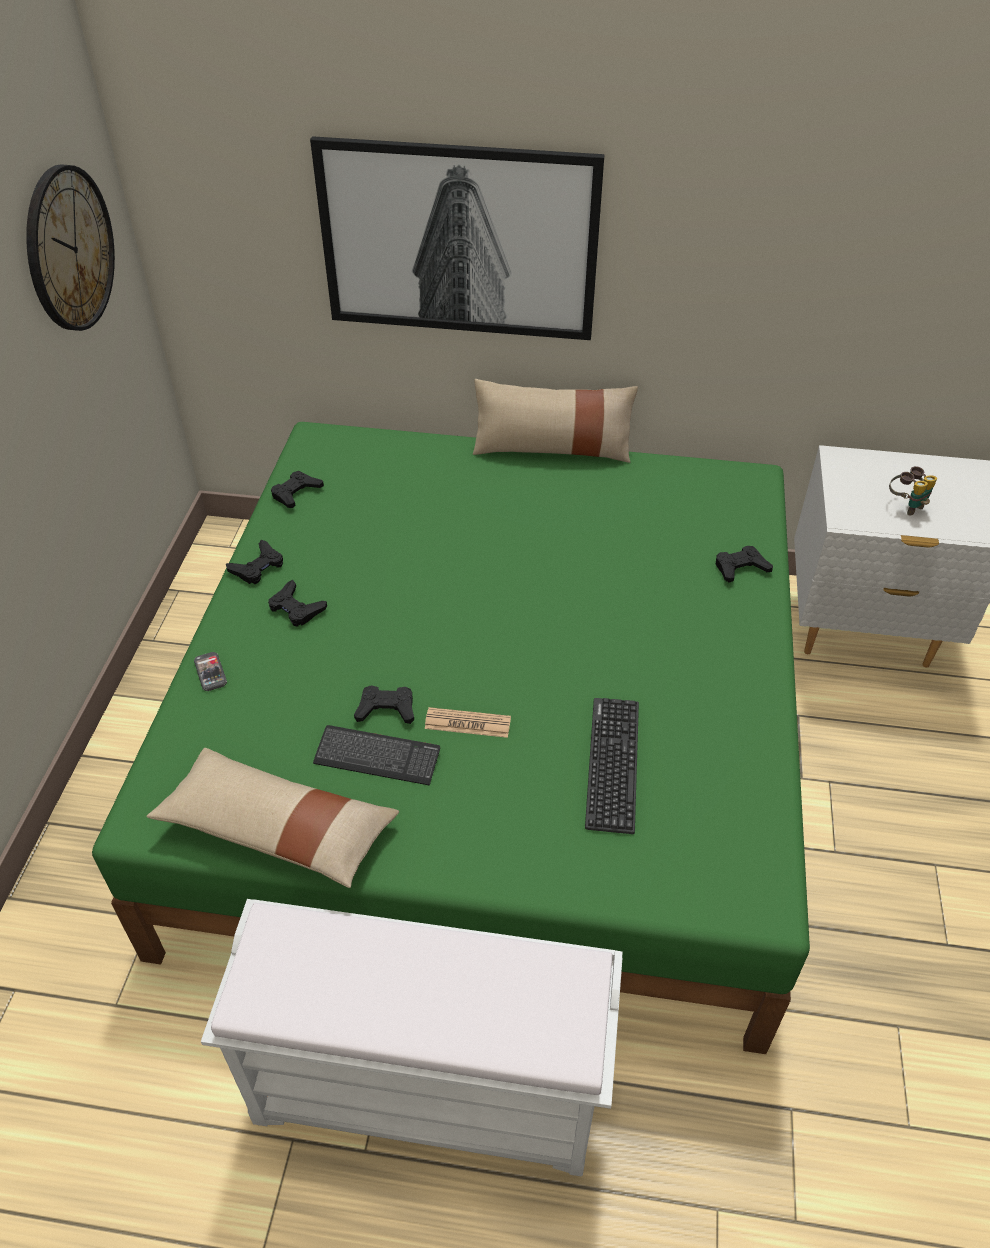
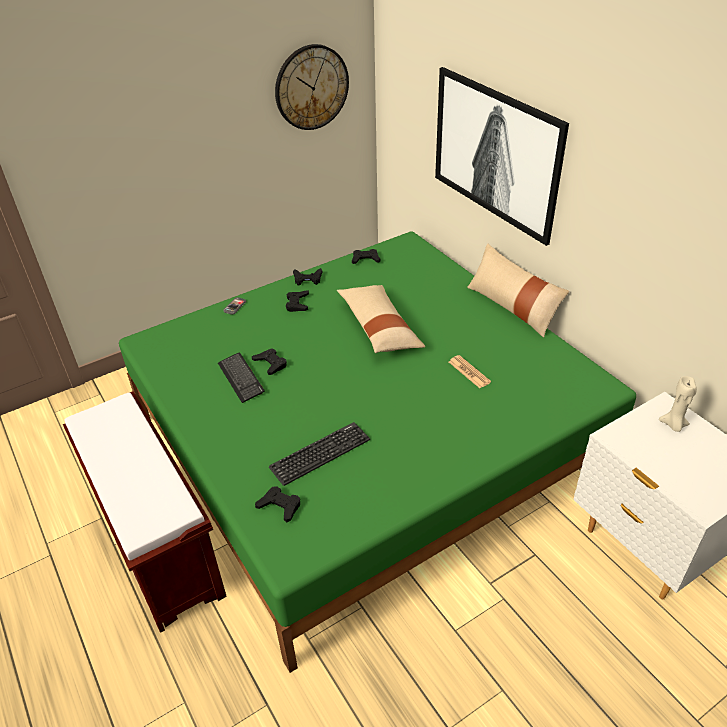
camera: 50 degrees right, 5 degrees down
beige pillow [146,748,399,888] -> beige pillow moved to [337,285,426,353]
white bench [201,899,623,1176] -> brown bench [63,391,227,633]
newspaper [425,707,511,738] -> newspaper moved to [449,355,491,388]
black game controller [716,546,773,583] -> black game controller moved to [255,487,300,522]
binoculars [889,466,937,516] -> none
none -> beige candle [659,376,697,432]

